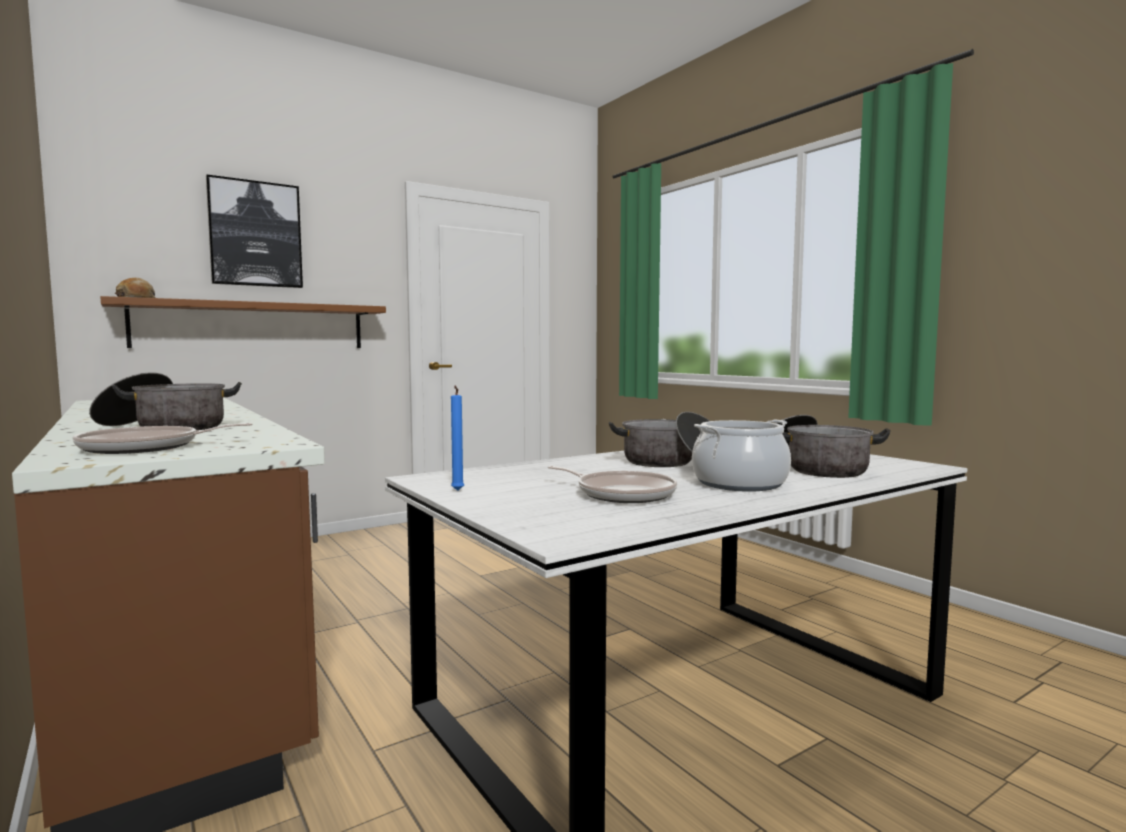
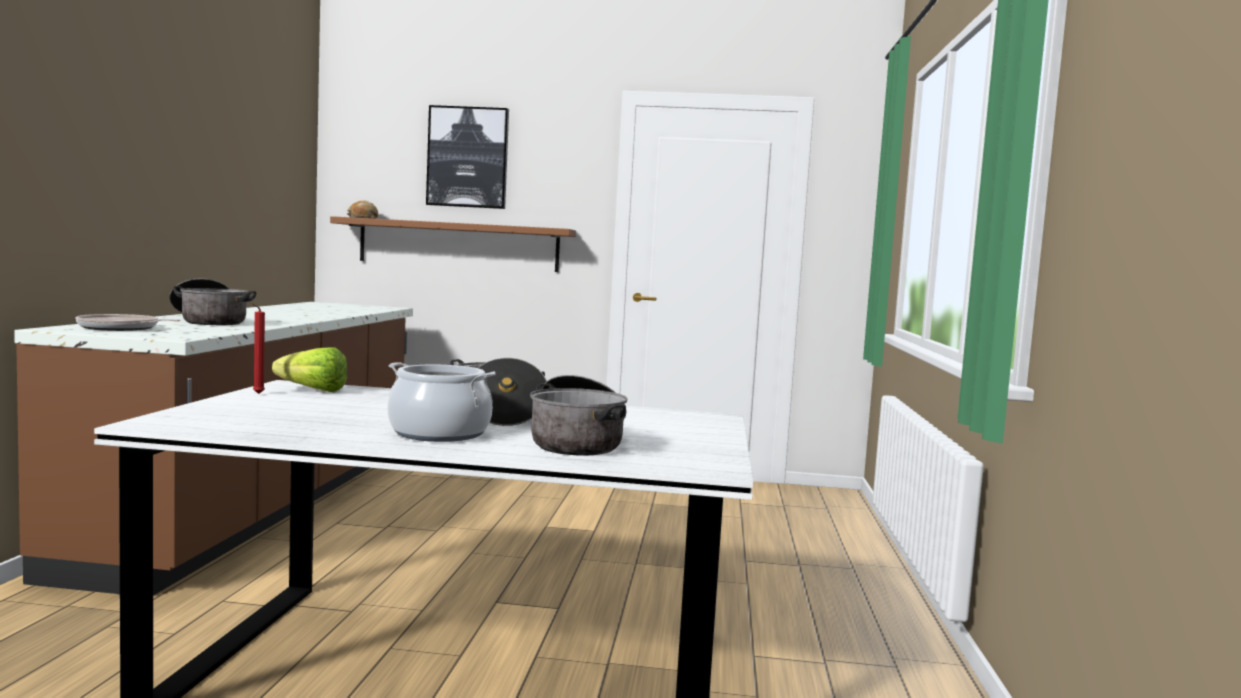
camera: 40 degrees right, 0 degrees up
blue candle [451,386,464,491] -> red candle [251,303,265,394]
frying pan [548,466,677,503] -> none
none -> lettuce [272,347,347,392]

